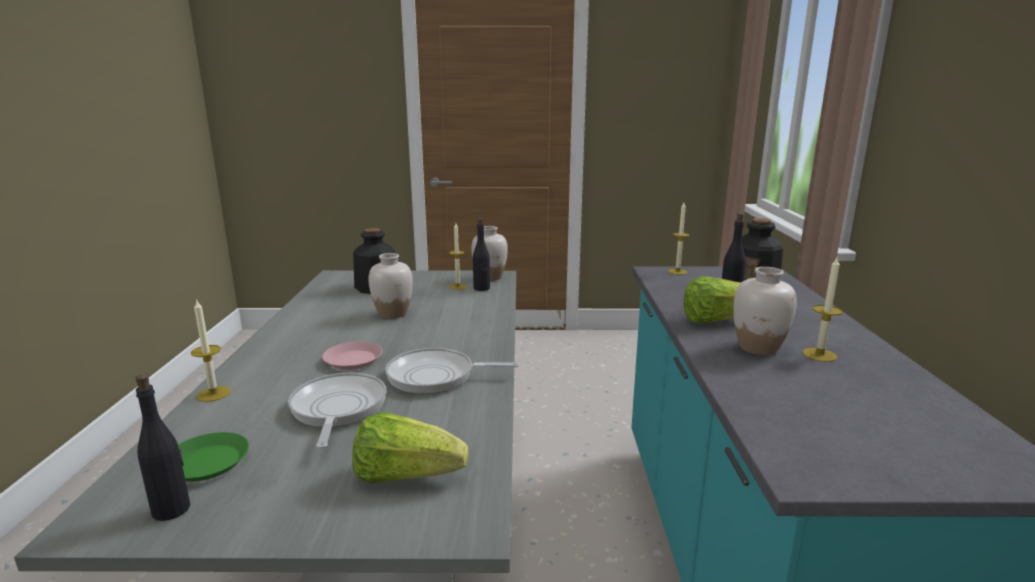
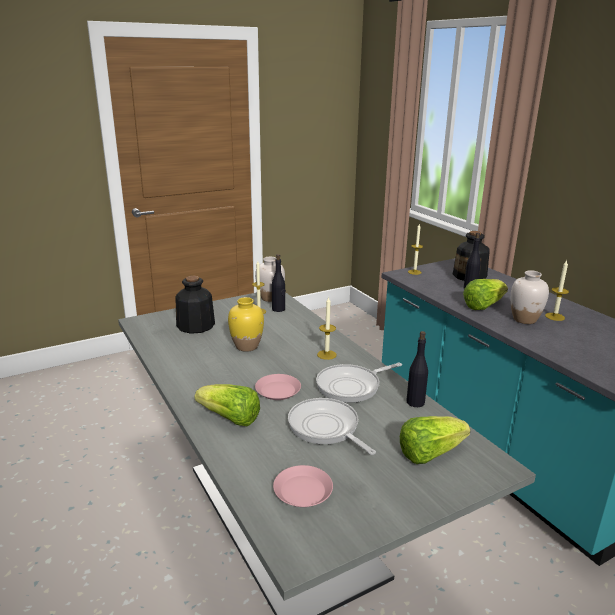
camera: 30 degrees left, 5 degrees up
black bottle [135,374,190,521] -> black bottle moved to [406,331,428,407]
green plate [178,432,249,482] -> pink plate [273,465,333,507]
candle [191,299,231,402] -> candle moved to [317,296,336,360]
white vase [368,253,413,319] -> yellow vase [228,297,264,352]
none -> lettuce [194,384,260,426]

